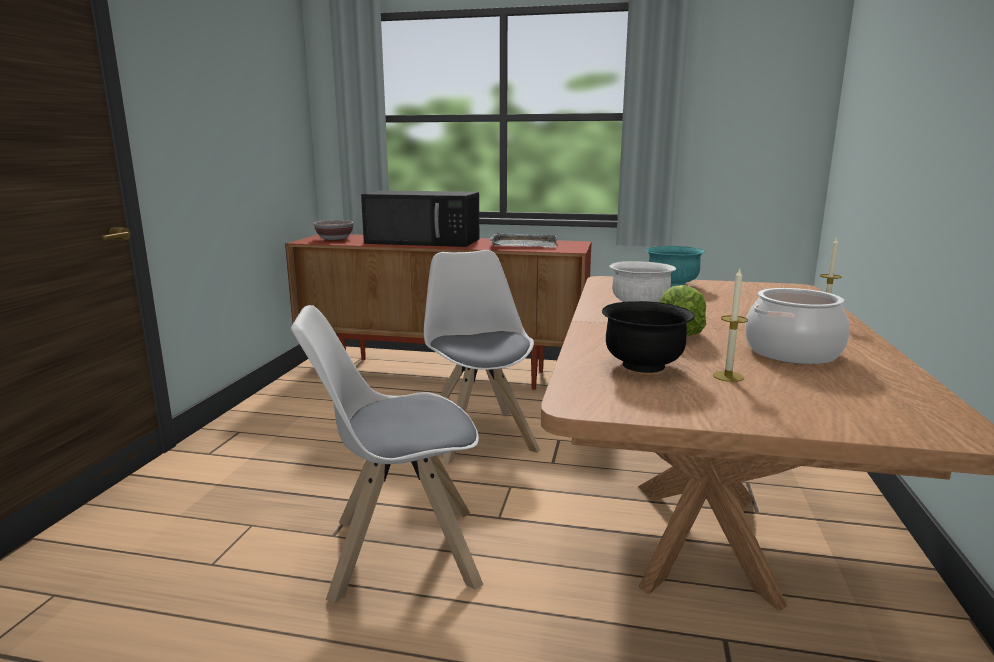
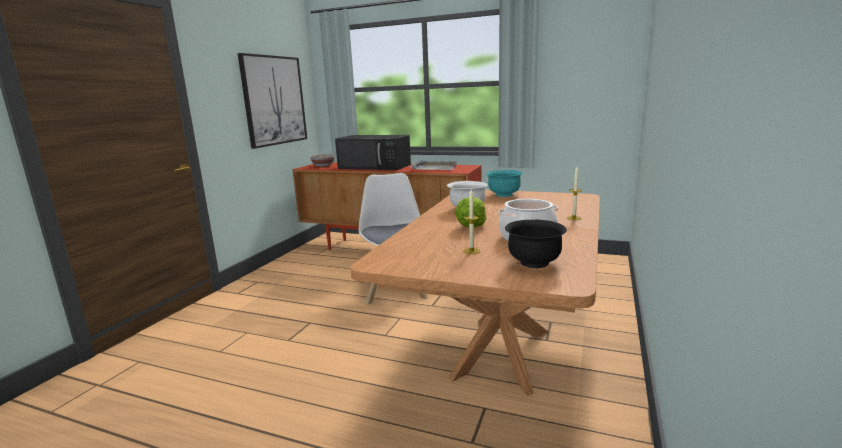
camera: 10 degrees right, 0 degrees up
chair [291,305,484,603] -> none
black bowl [602,301,695,373] -> black bowl moved to [505,220,567,268]
none -> picture [238,53,307,149]

